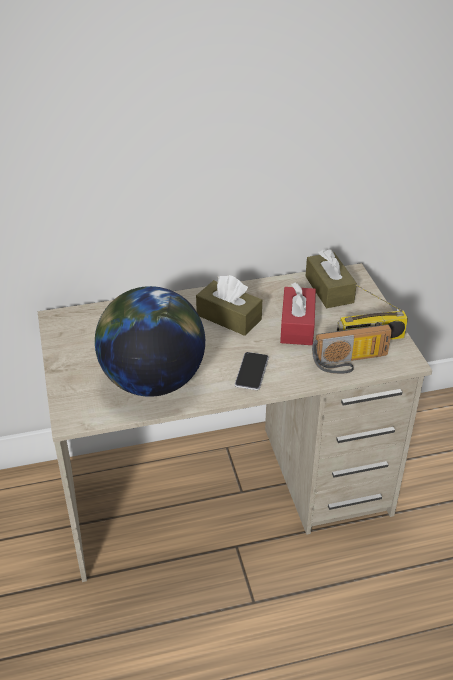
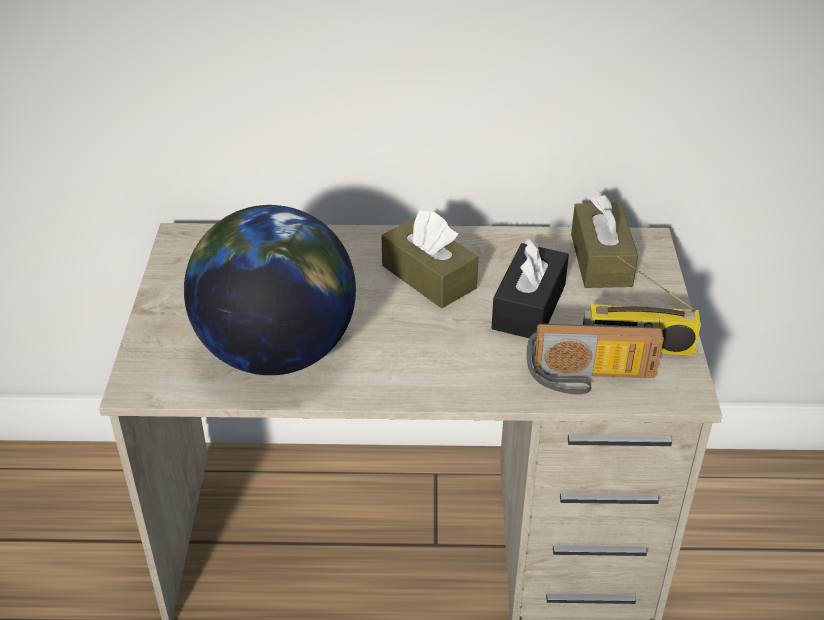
camera: 15 degrees right, 0 degrees up
phone [235,352,269,390] -> none
red tissue box [280,283,316,345] -> black tissue box [492,238,569,338]

